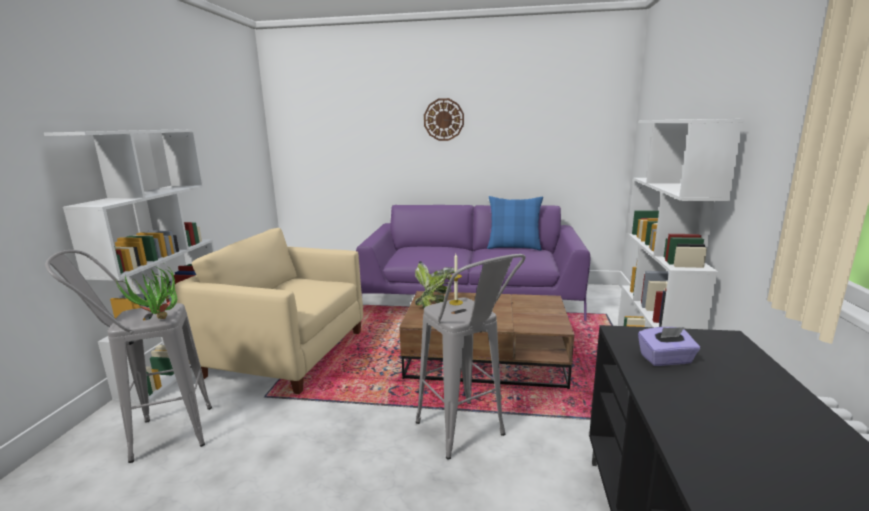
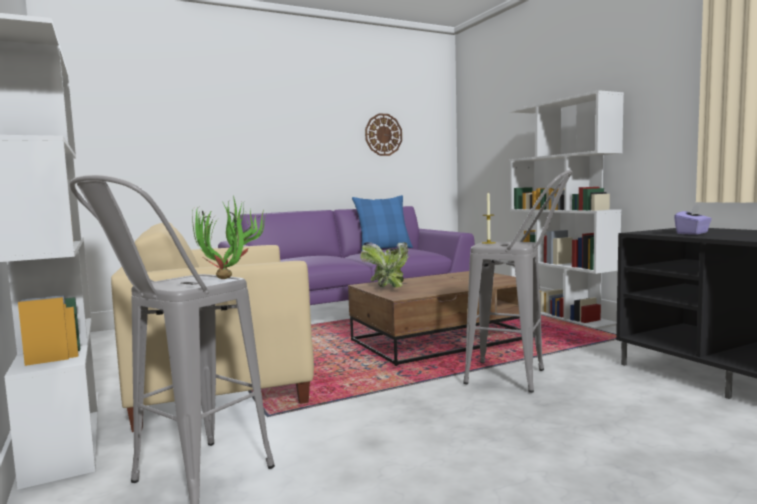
camera: 35 degrees left, 10 degrees down
wall clock [424,98,464,141] -> wall clock moved to [365,114,402,156]

